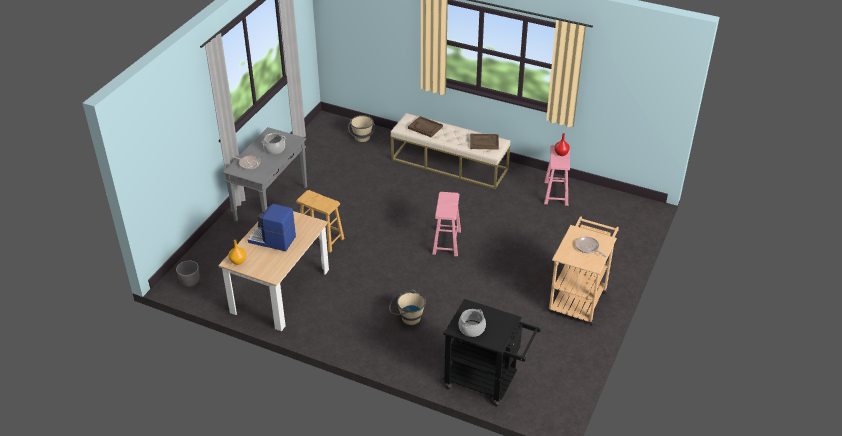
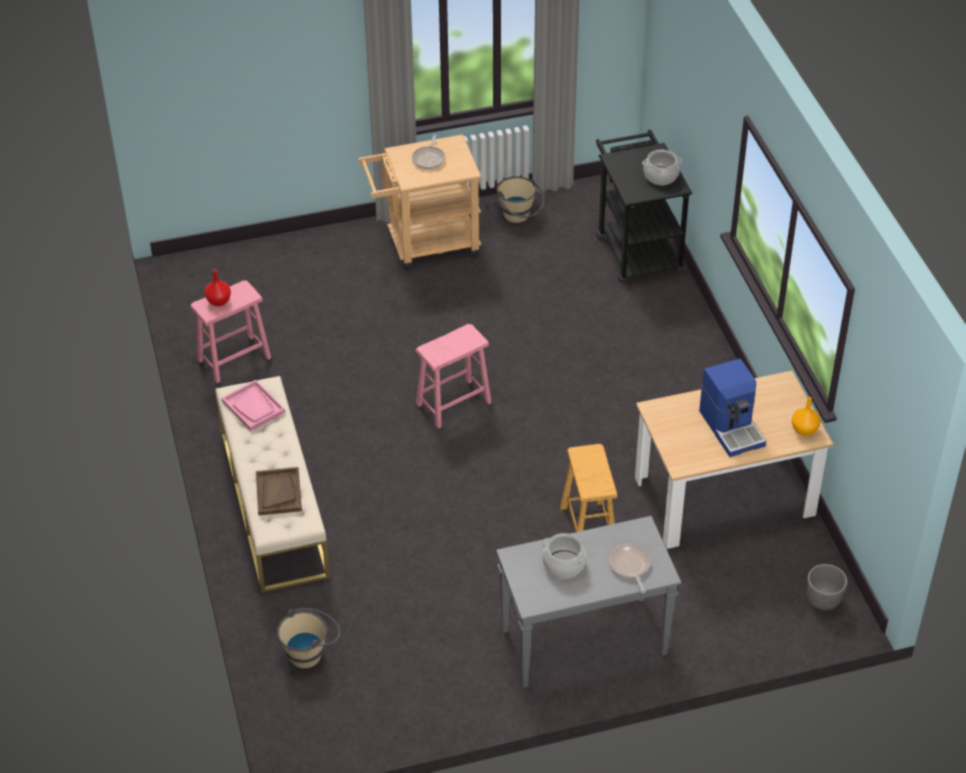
camera: 130 degrees left, 5 degrees up
beige bucket [389,289,426,325] -> beige bucket moved to [497,176,545,223]
brown tray [470,134,499,150] -> pink tray [221,380,285,431]

